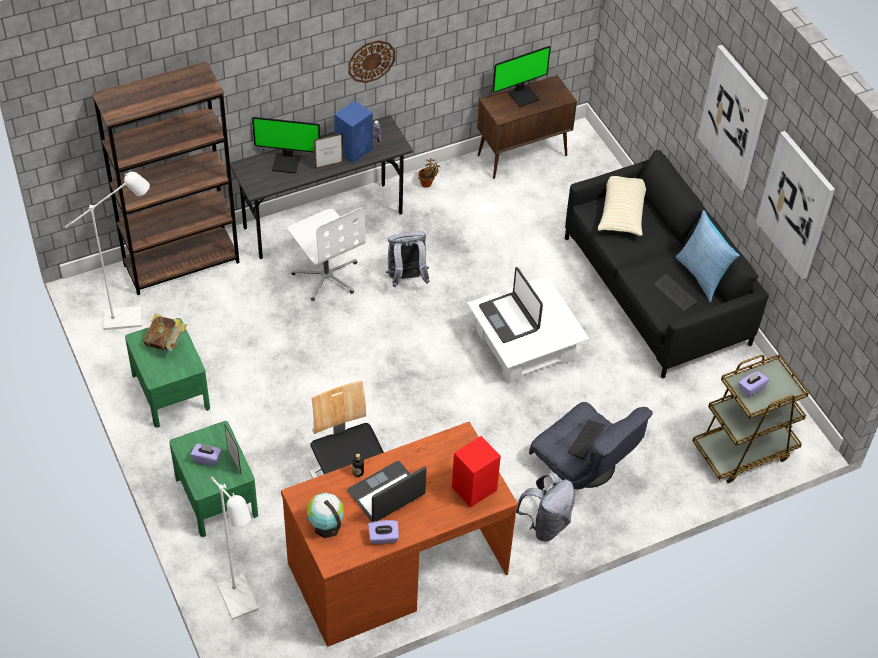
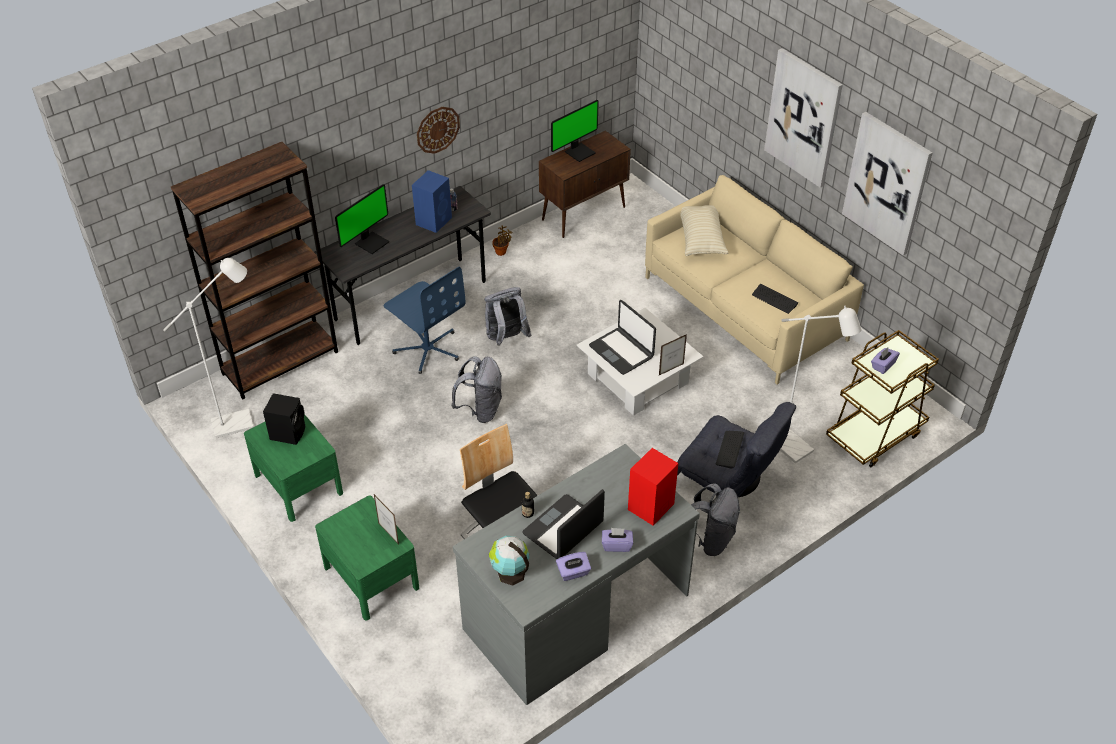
camera: 10 degrees left, 5 degrees down
book [143,314,187,352] -> black speaker [263,393,305,445]
purple tissue box [190,443,222,467] -> purple tissue box moved to [602,528,633,552]
white floor lamp [210,477,259,620] -> white floor lamp moved to [780,306,862,463]
monitor [252,117,320,174] -> monitor turned 45 degrees counterclockwise [335,184,389,254]
brown desk [281,422,518,647] -> grey desk [453,444,700,705]
white office chair [287,207,366,301] -> blue office chair [384,267,465,374]
picture frame [314,133,343,169] -> picture frame moved to [659,334,687,375]
black sofa [565,150,769,379] -> beige sofa [645,175,864,385]
pillow [675,210,740,302] -> none
none -> grey backpack [451,356,502,423]

